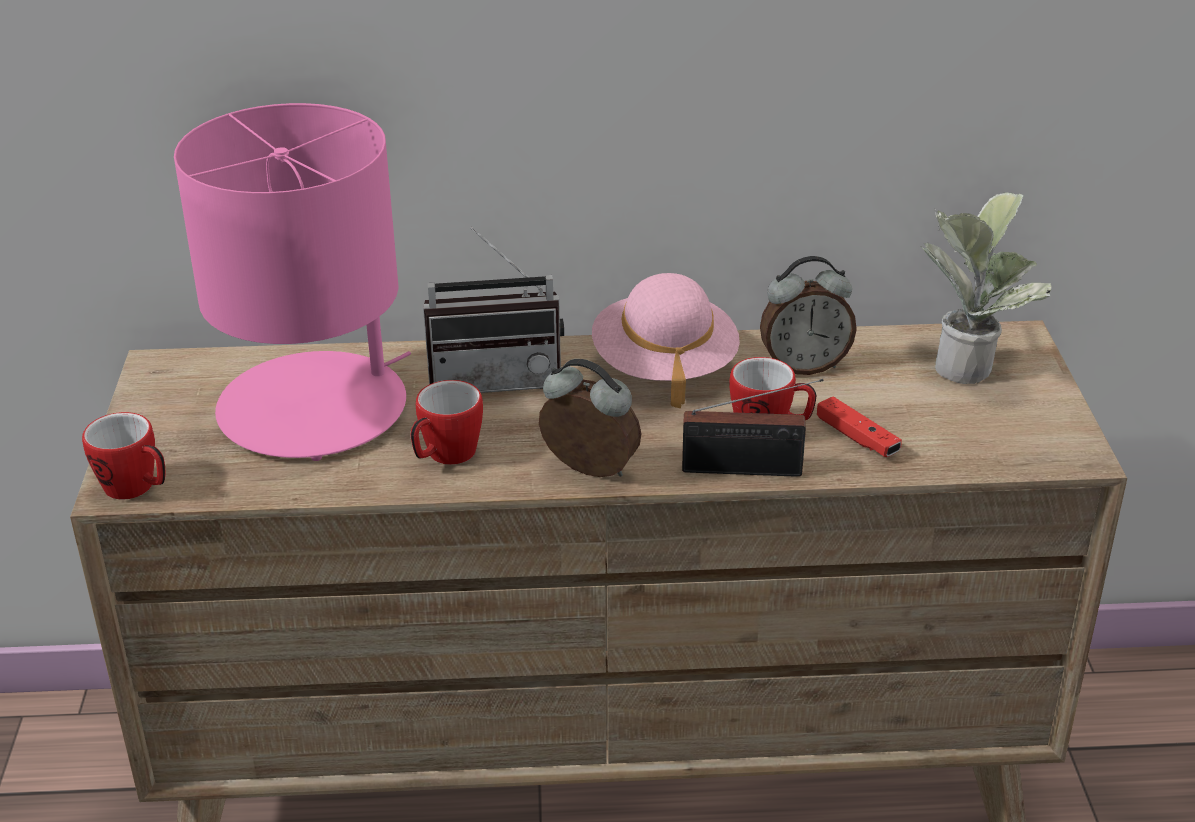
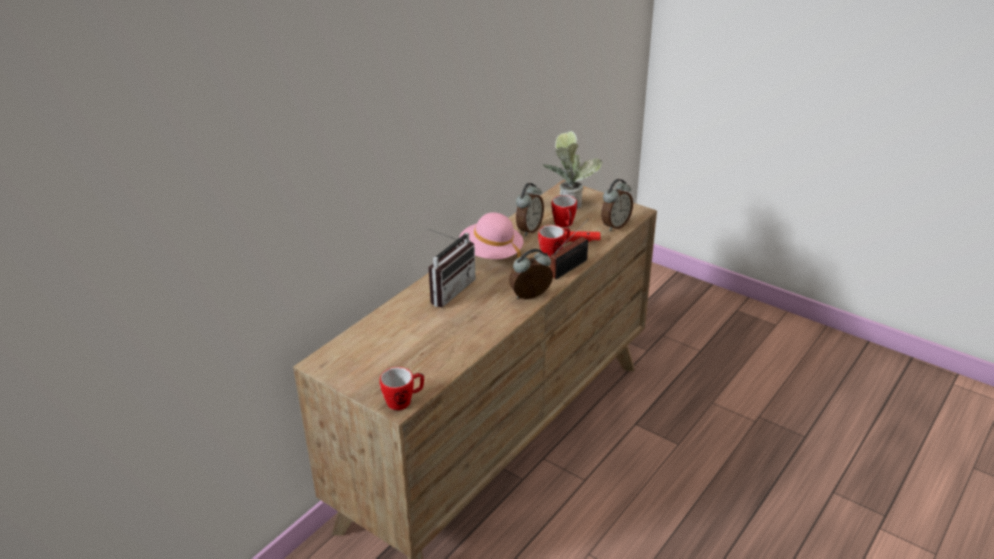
camera: 50 degrees left, 0 degrees up
pink table lamp [174,103,411,461] -> none
mug [410,380,483,465] -> mug moved to [551,195,577,227]
none -> alarm clock [601,179,633,231]

